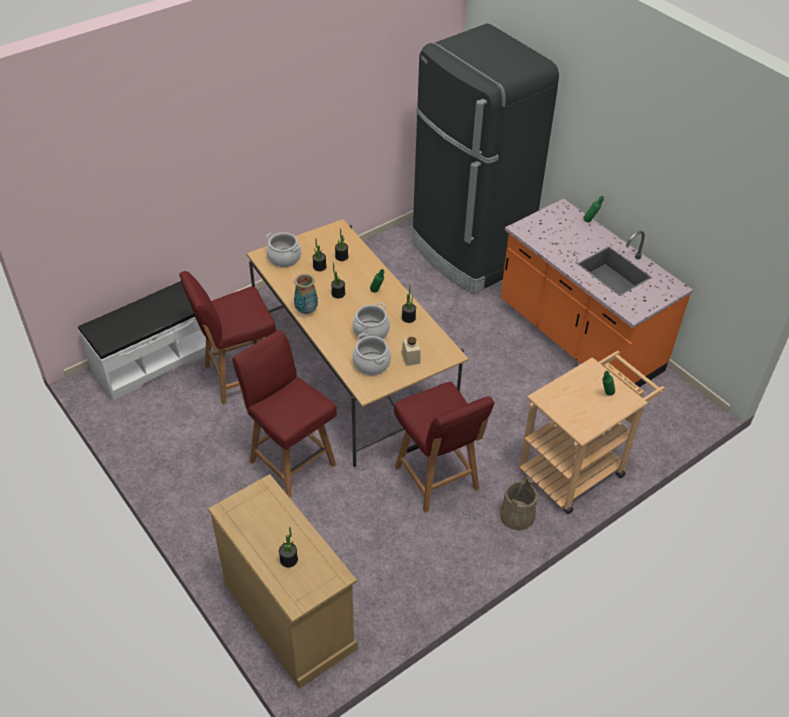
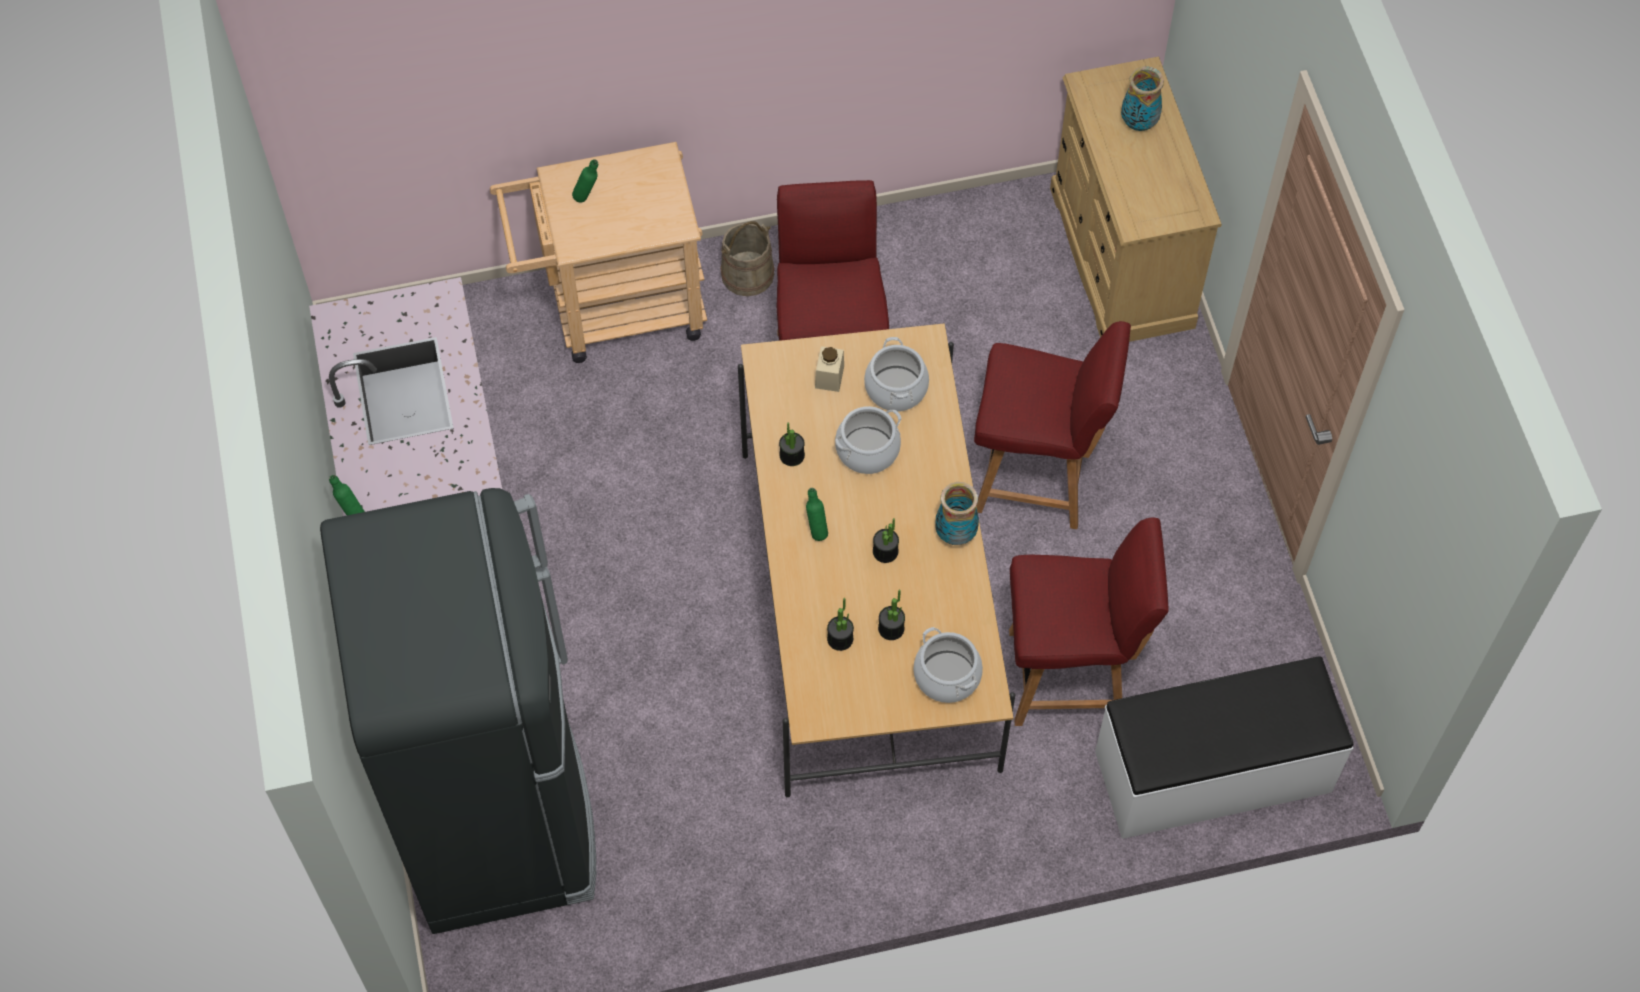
camera: 155 degrees left, 15 degrees up
red chair [232,330,337,498] -> red chair turned 60 degrees counterclockwise [974,321,1131,529]
potted plant [279,527,298,568] -> vase [1121,66,1164,131]

